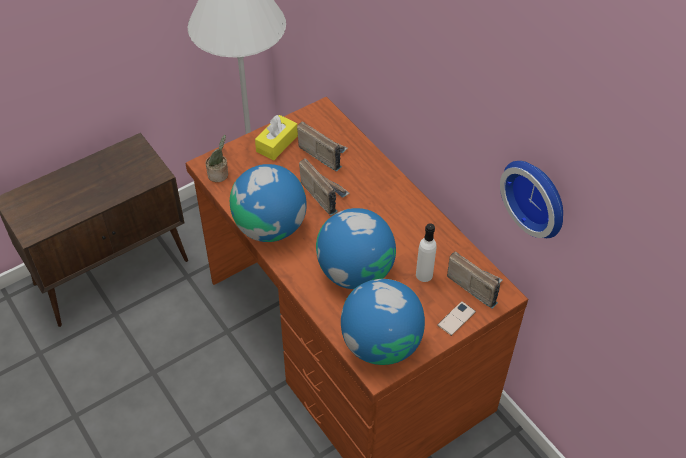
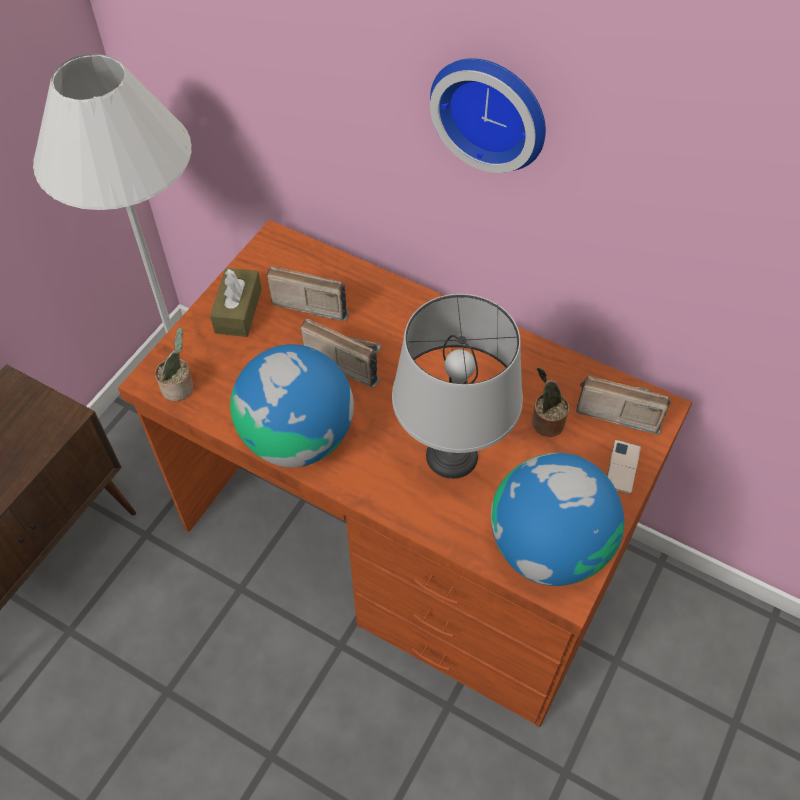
camera: 25 degrees left, 5 degrees up
yellow tissue box [255,115,298,160] -> brown tissue box [210,268,262,337]
globe [316,208,396,289] -> grey table lamp [392,294,523,479]
white bottle [416,223,437,282] -> potted plant [532,367,569,437]
wall clock [500,161,563,238] -> wall clock moved to [430,58,546,173]

